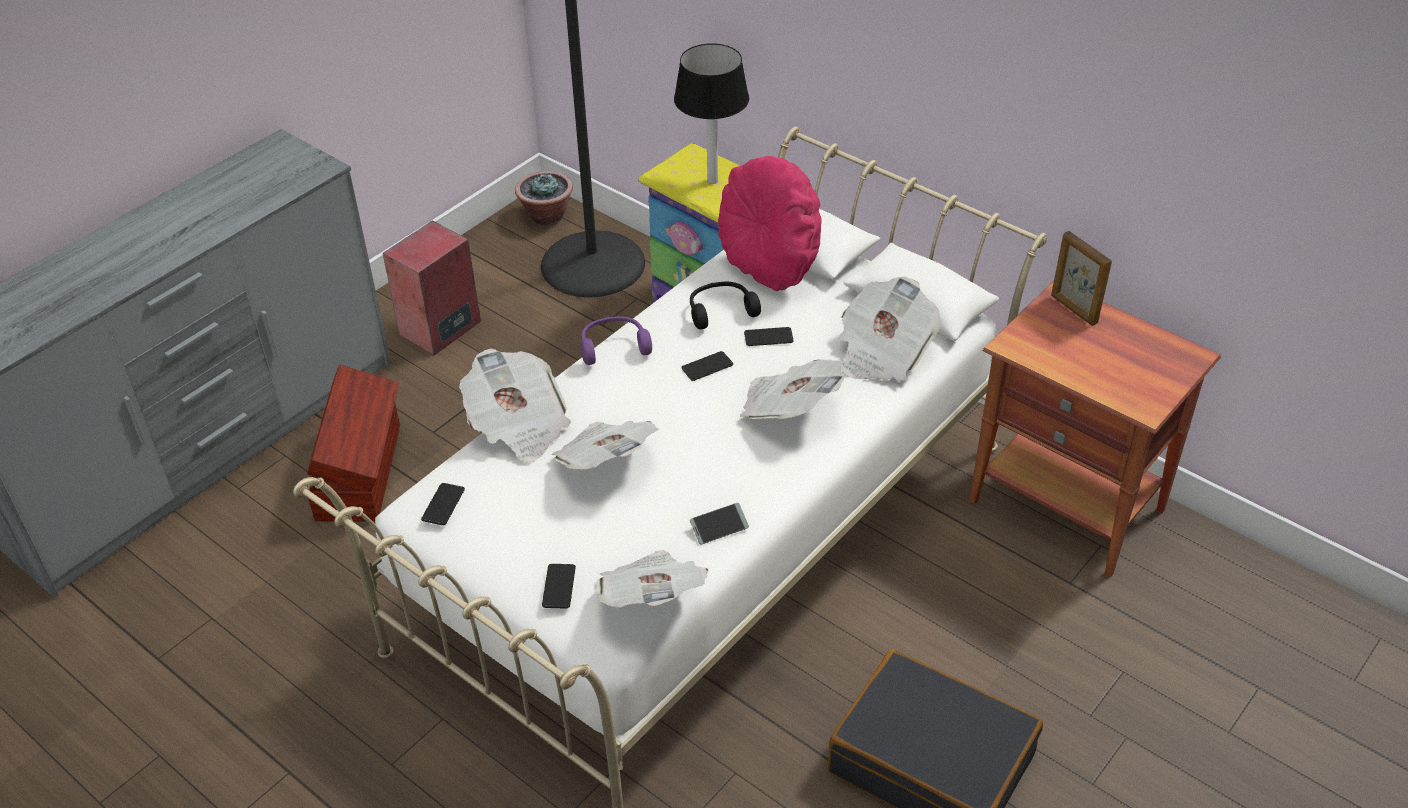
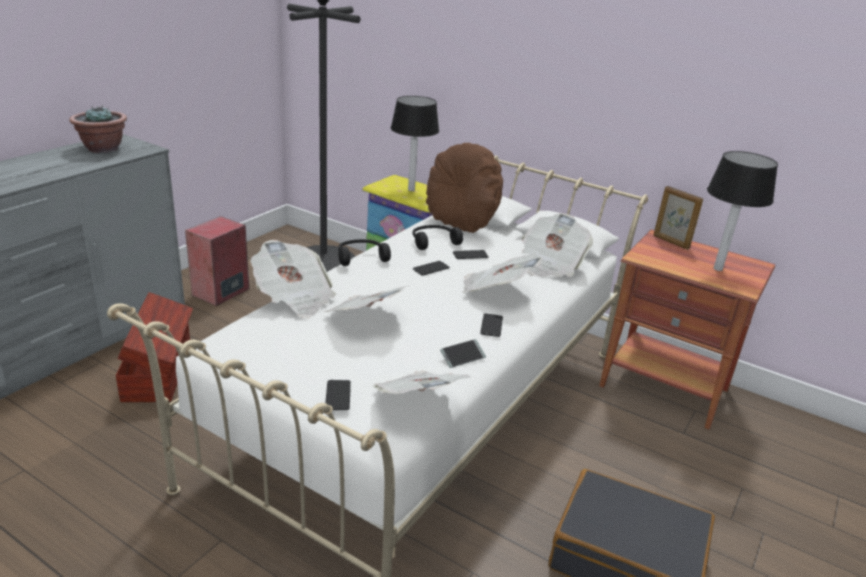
camera: 10 degrees left, 15 degrees down
phone [421,483,465,525] -> phone moved to [480,313,503,337]
potted plant [515,171,573,225] -> potted plant moved to [70,105,127,153]
purple headphones [581,317,652,365] -> black headphones [338,239,391,266]
pink pillow [718,156,822,291] -> brown pillow [426,143,503,233]
none -> table lamp [707,151,778,271]

